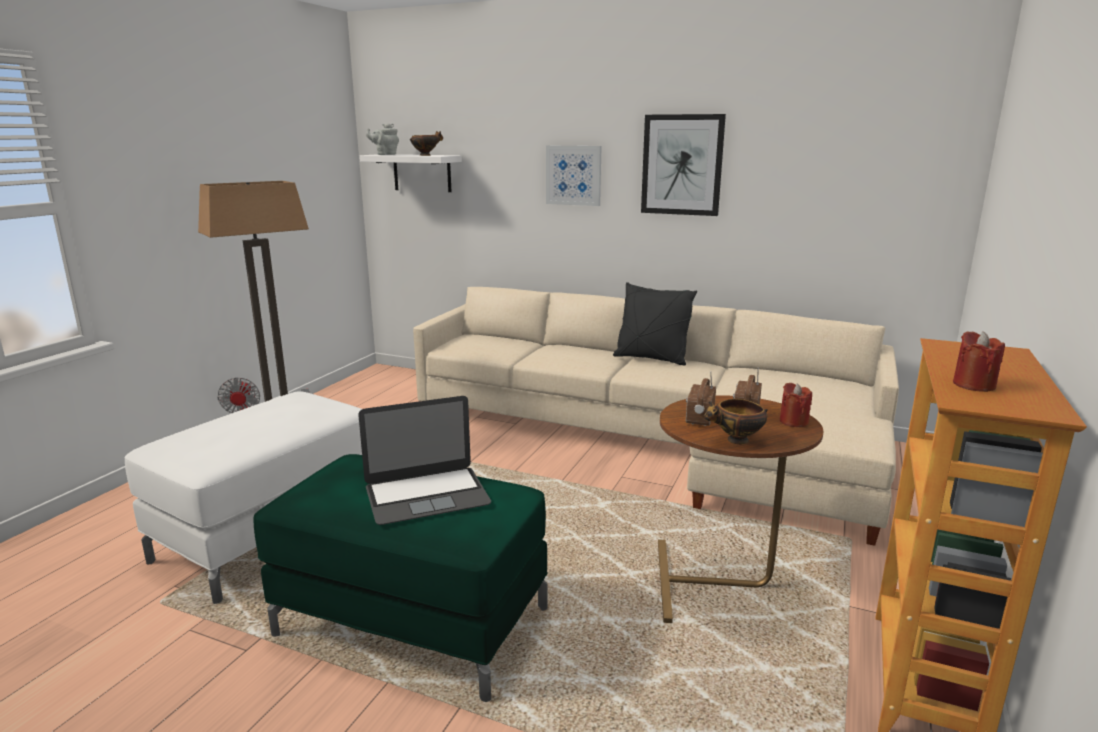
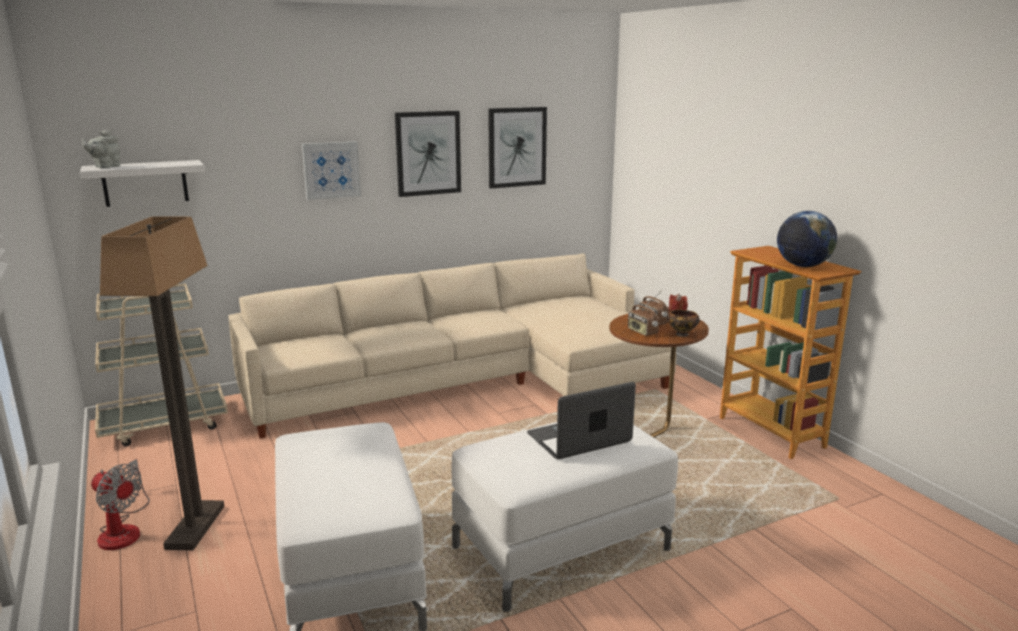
camera: 50 degrees left, 0 degrees up
green ottoman [254,454,548,702] -> white ottoman [451,422,678,612]
laptop [358,396,491,525] -> laptop turned 135 degrees counterclockwise [527,382,636,459]
bowl [410,131,443,156] -> none
black pillow [613,282,697,365] -> none
red candle [953,331,1005,392] -> globe [777,211,837,267]
none -> beige cart [95,284,228,446]
none -> picture [488,107,547,189]

